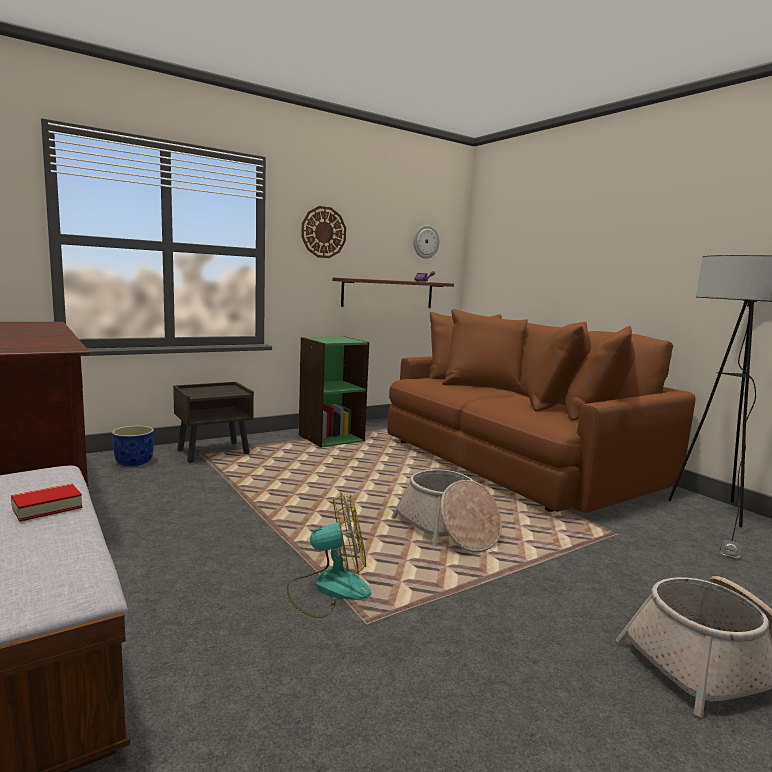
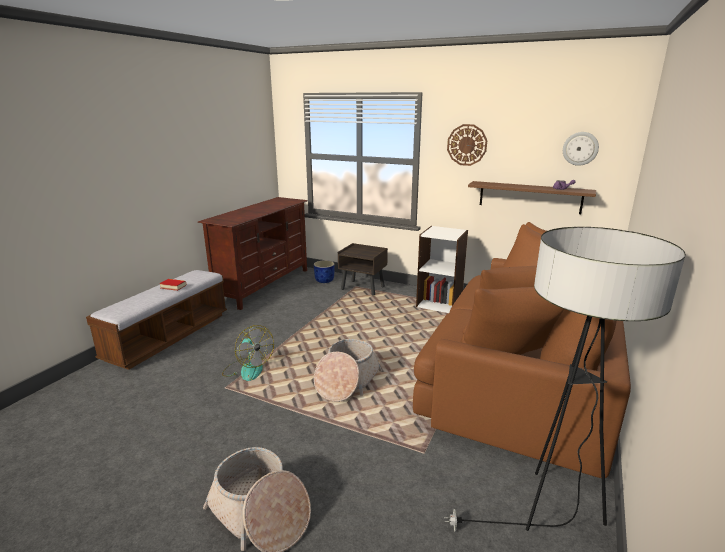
camera: 60 degrees right, 10 degrees up
green bookcase [299,336,369,447] -> white bookcase [416,226,468,313]

